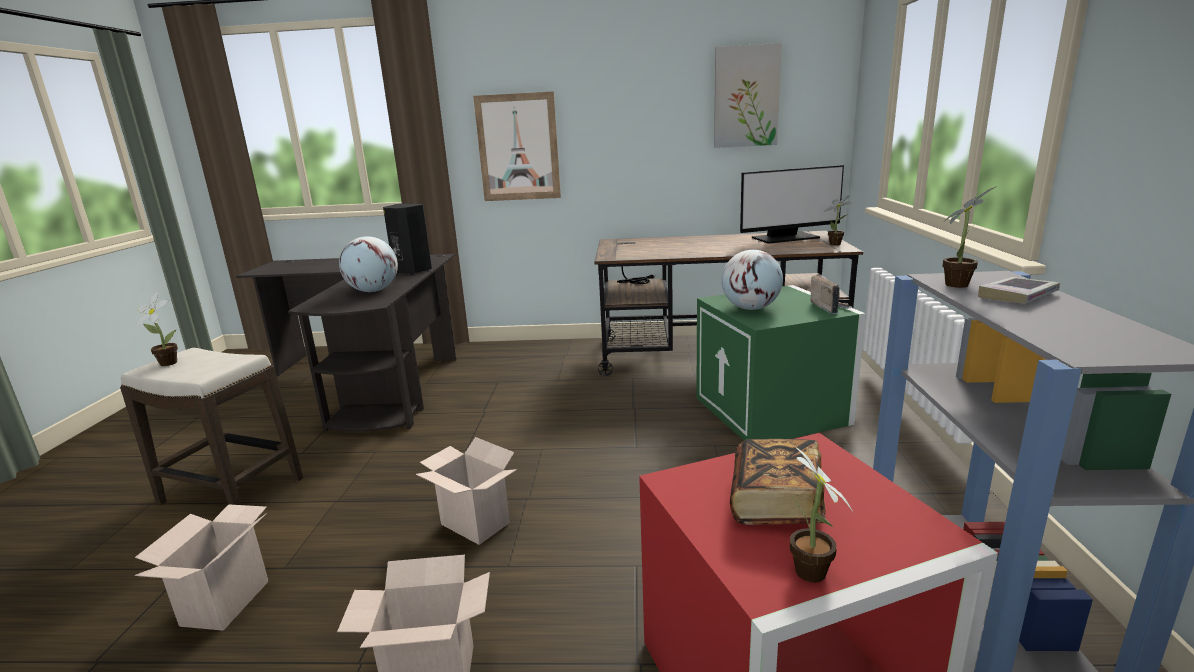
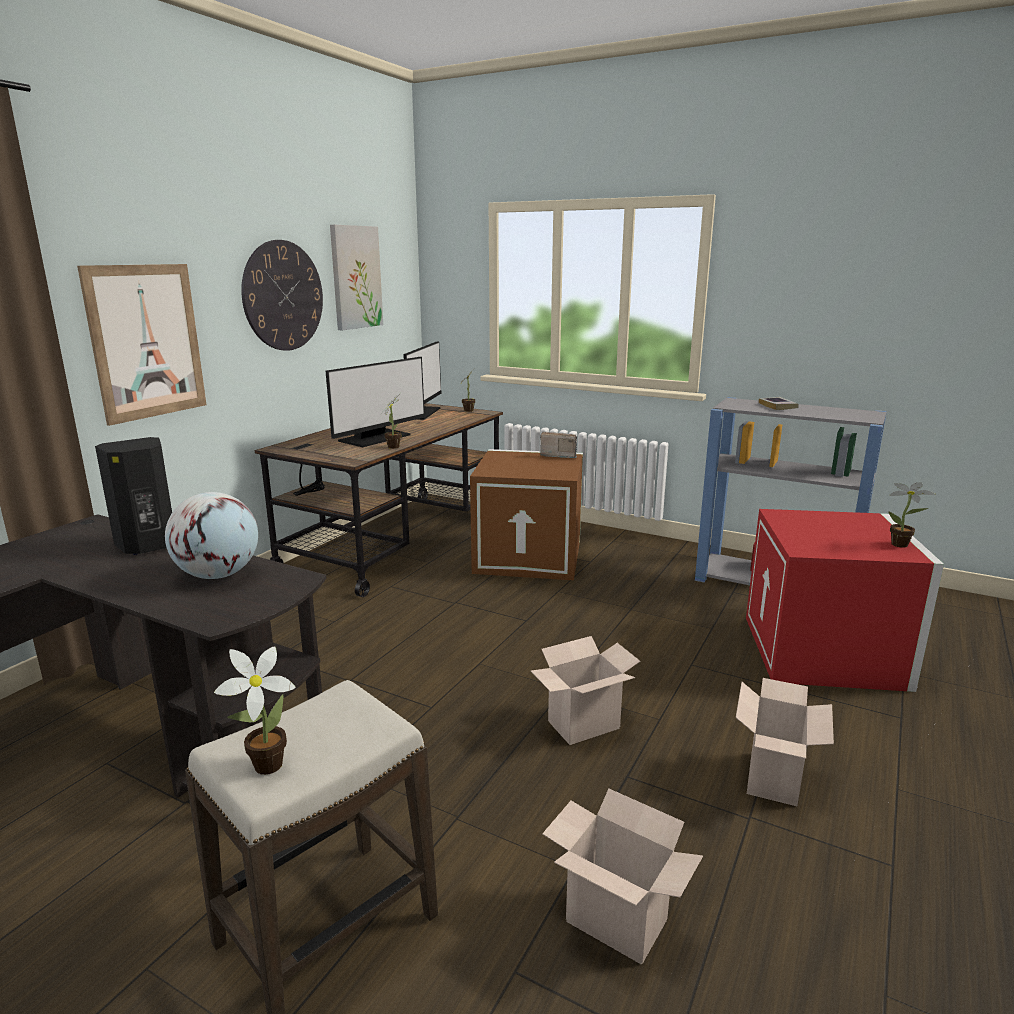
camera: 65 degrees left, 0 degrees up
green storage box [696,285,866,441] -> brown storage box [470,449,583,580]
globe [722,250,783,310] -> none
book [730,439,826,525] -> none
potted plant [942,186,997,288] -> potted plant moved to [381,394,401,449]
none -> wall clock [241,240,323,351]
none -> monitor [326,357,425,447]

